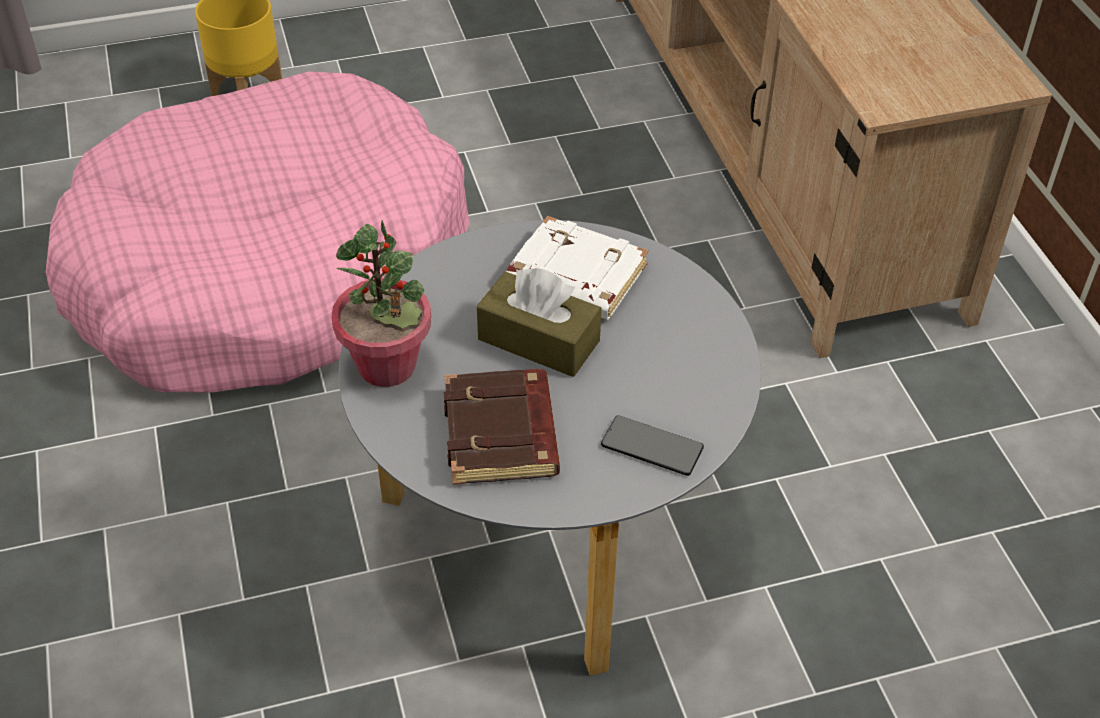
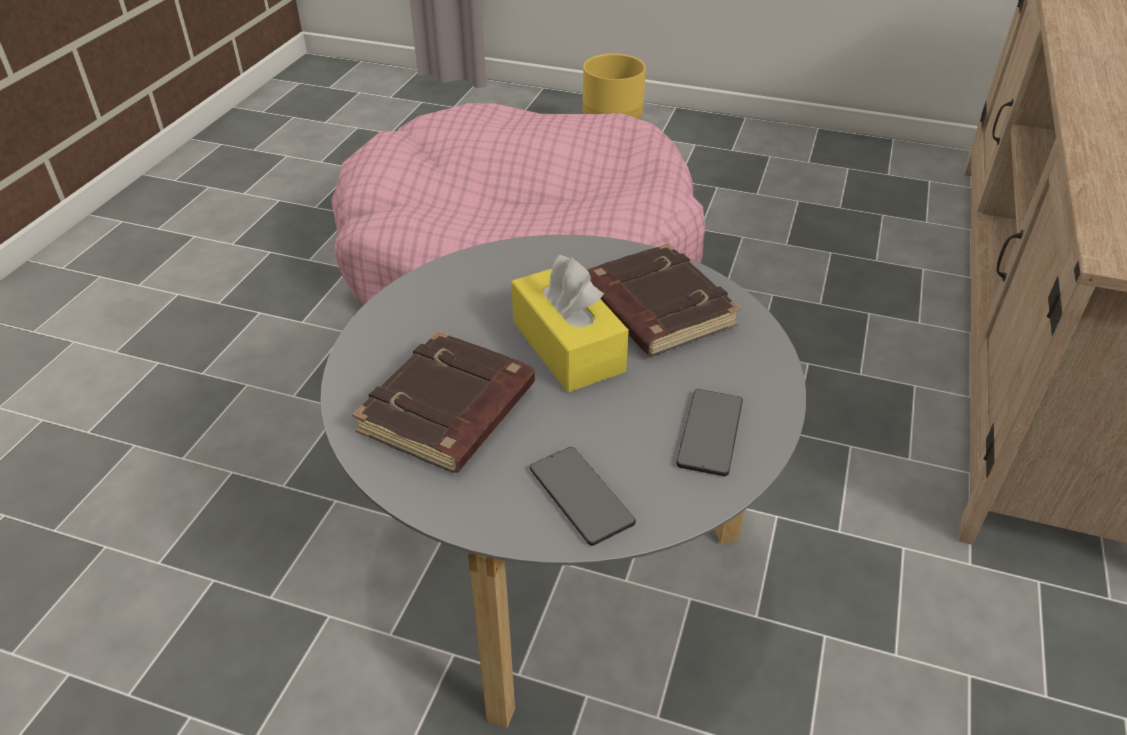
camera: 35 degrees right, 5 degrees down
potted plant [331,220,431,387] -> none
brown tissue box [477,268,601,377] -> yellow tissue box [511,255,629,392]
white book [506,216,648,320] -> brown book [587,243,741,356]
none -> phone [676,389,743,476]

